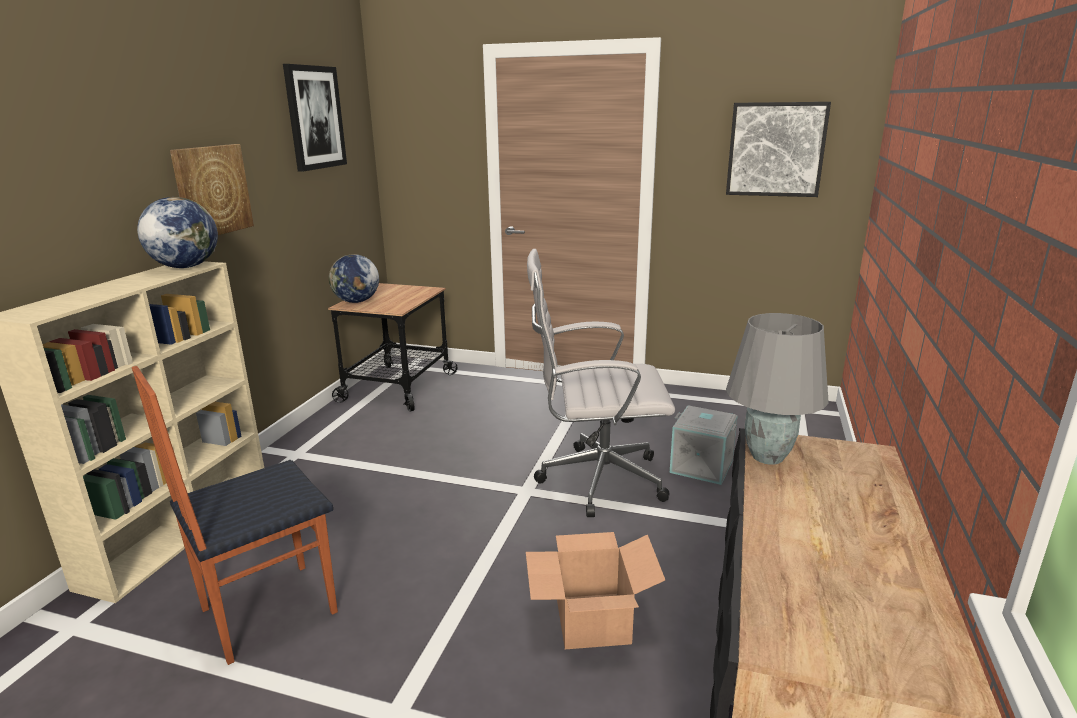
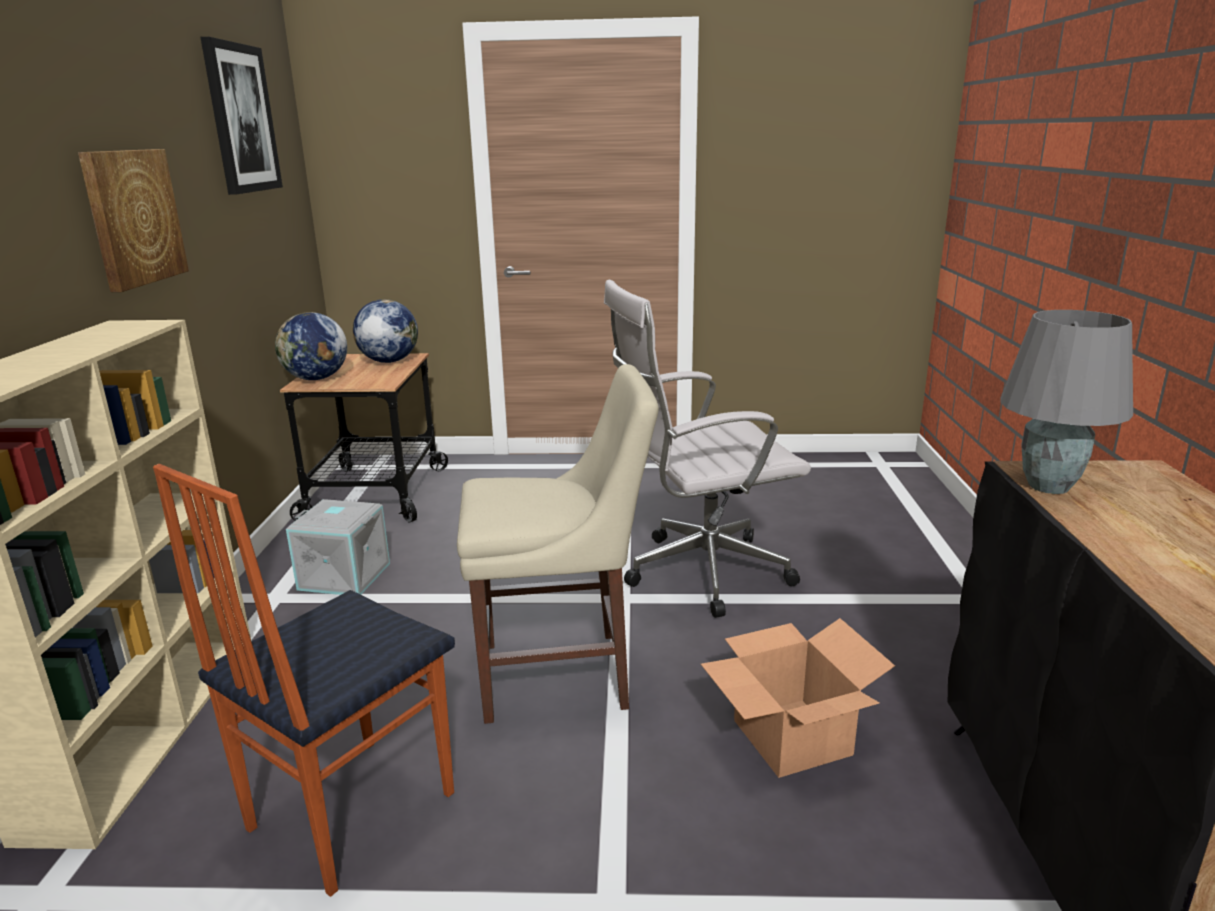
camera: 15 degrees left, 0 degrees up
globe [137,197,218,268] -> globe moved to [353,299,418,363]
grey storage box [670,405,737,485] -> grey storage box moved to [286,499,390,595]
picture [726,102,831,197] -> none
none -> beige chair [457,364,659,724]

